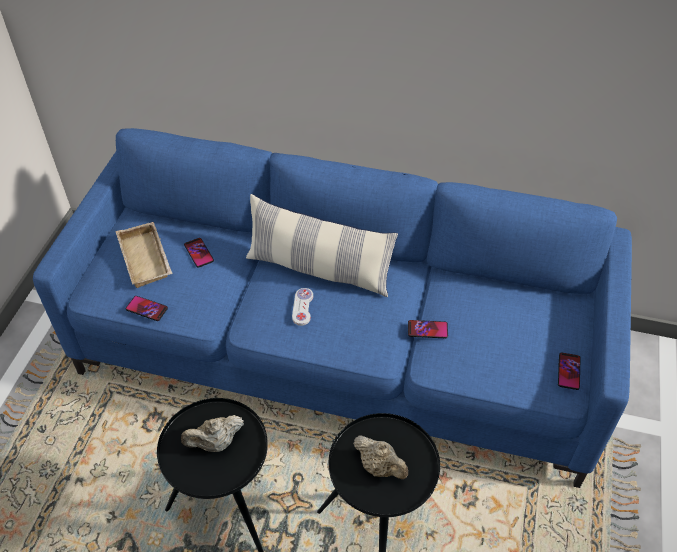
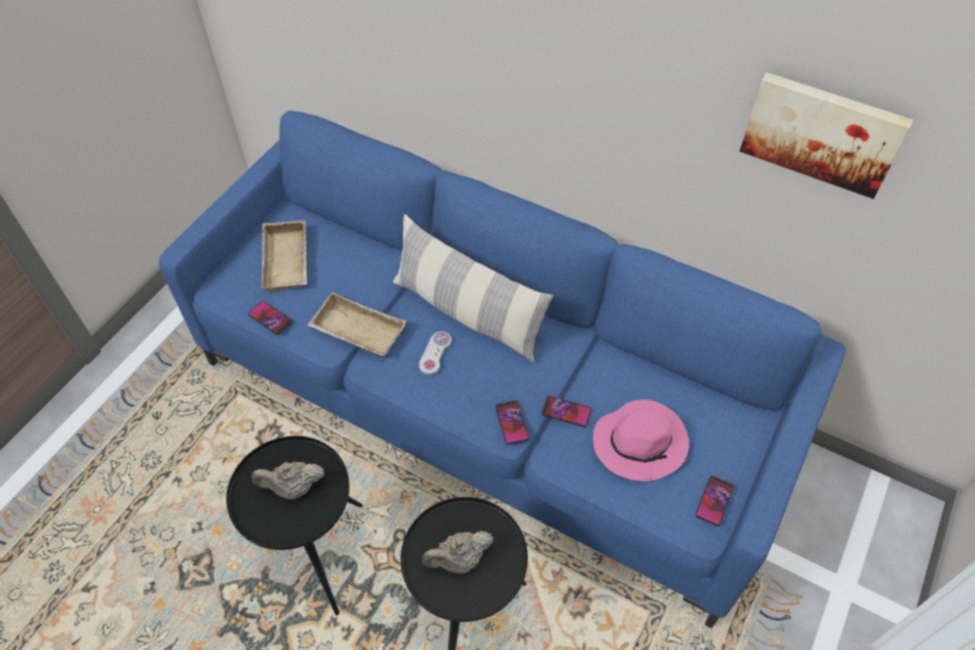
camera: 15 degrees right, 5 degrees up
phone [184,238,214,268] -> phone moved to [496,400,529,445]
beige teapot [353,435,408,479] -> beige teapot turned 105 degrees clockwise [422,531,493,574]
none -> beige tray [308,292,407,357]
none -> pink hat [593,400,689,481]
none -> picture [740,72,913,199]

